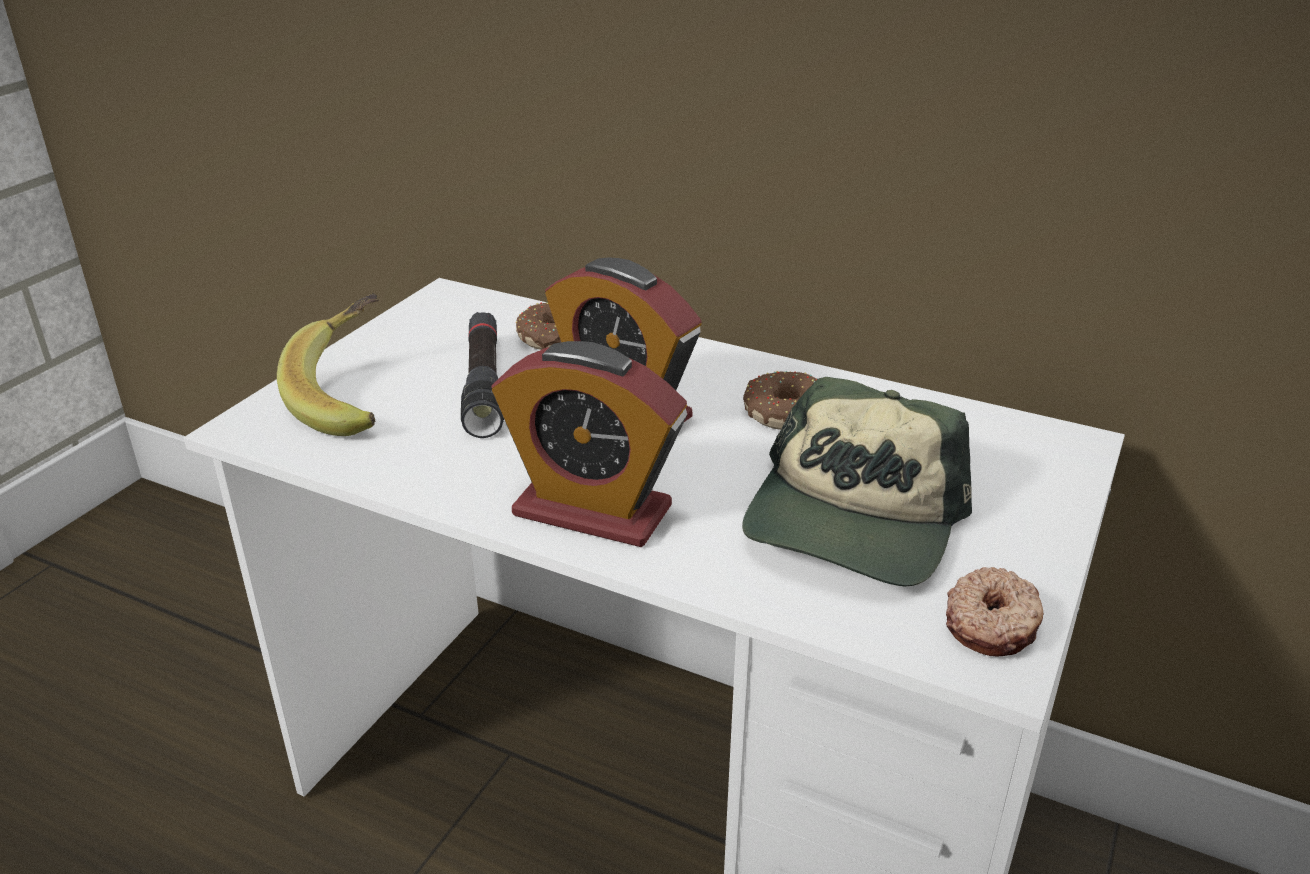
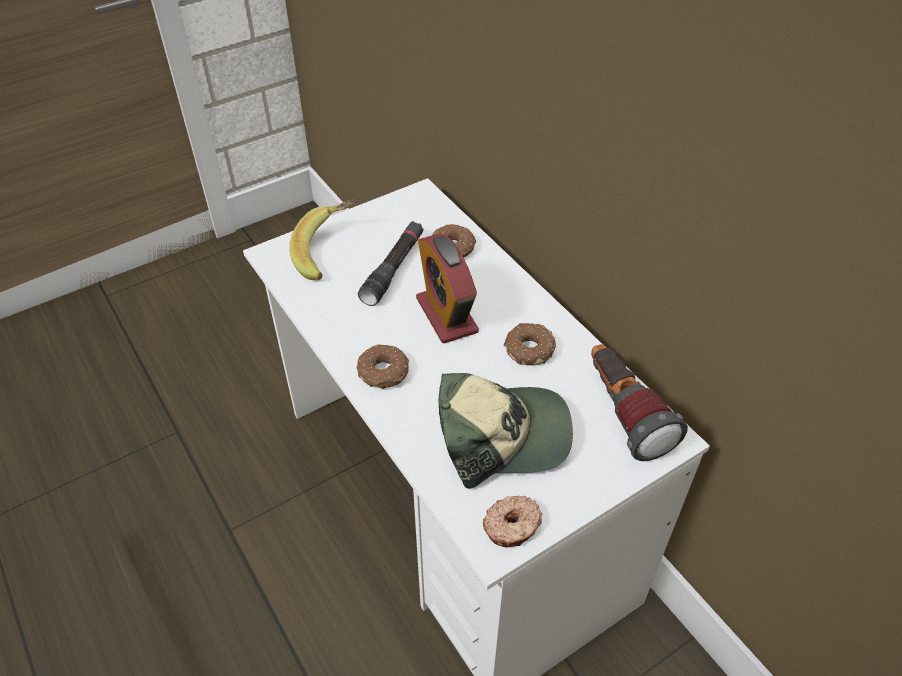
camera: 30 degrees right, 15 degrees up
alarm clock [491,341,687,547] -> donut [356,344,409,389]
cap [742,377,972,586] -> cap turned 150 degrees counterclockwise [438,373,573,489]
none -> flashlight [591,344,688,461]

